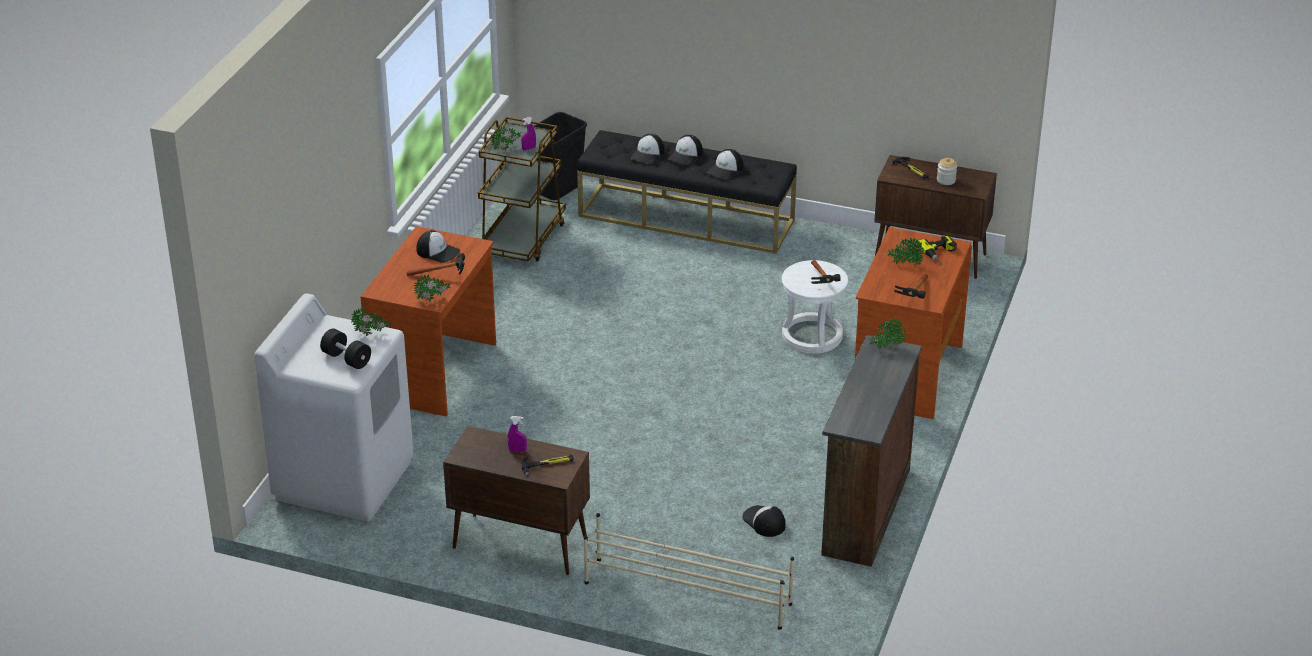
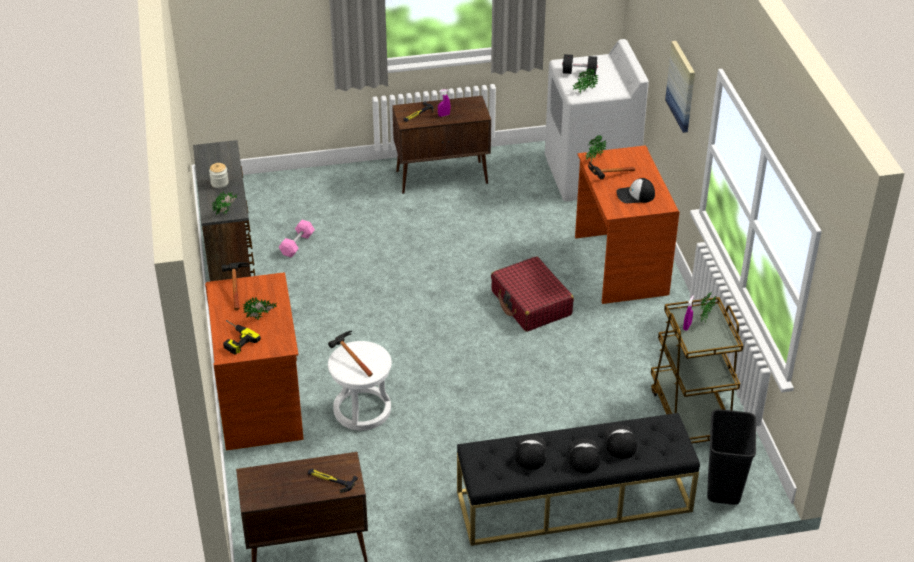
camera: 150 degrees right, 5 degrees up
beige shoe rack [584,513,794,630] -> none
cap [742,505,786,537] -> pink dumbbell [279,220,315,258]
jar [937,158,957,185] -> jar moved to [209,163,229,188]
none -> red suitcase [491,256,574,332]
none -> picture [665,41,695,133]

